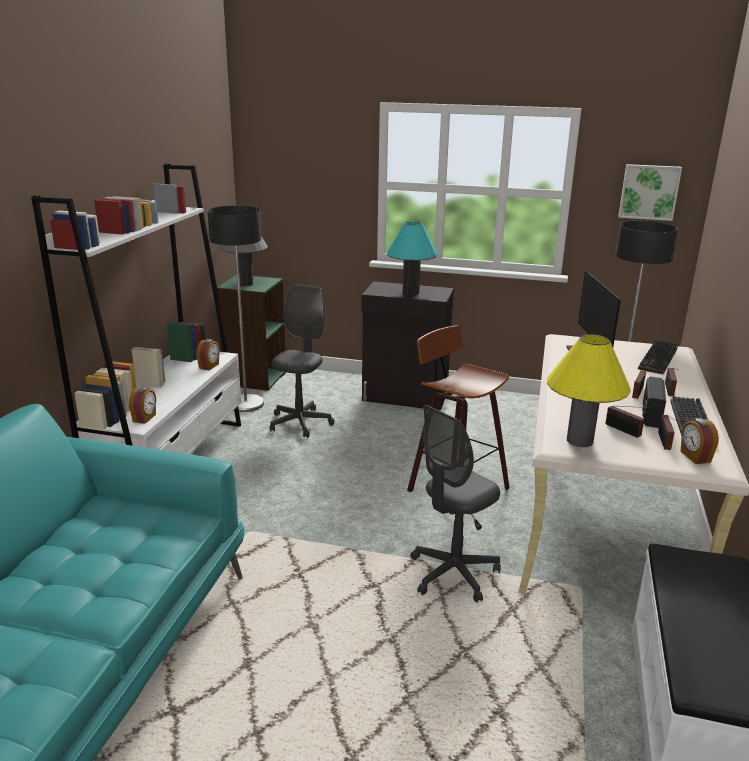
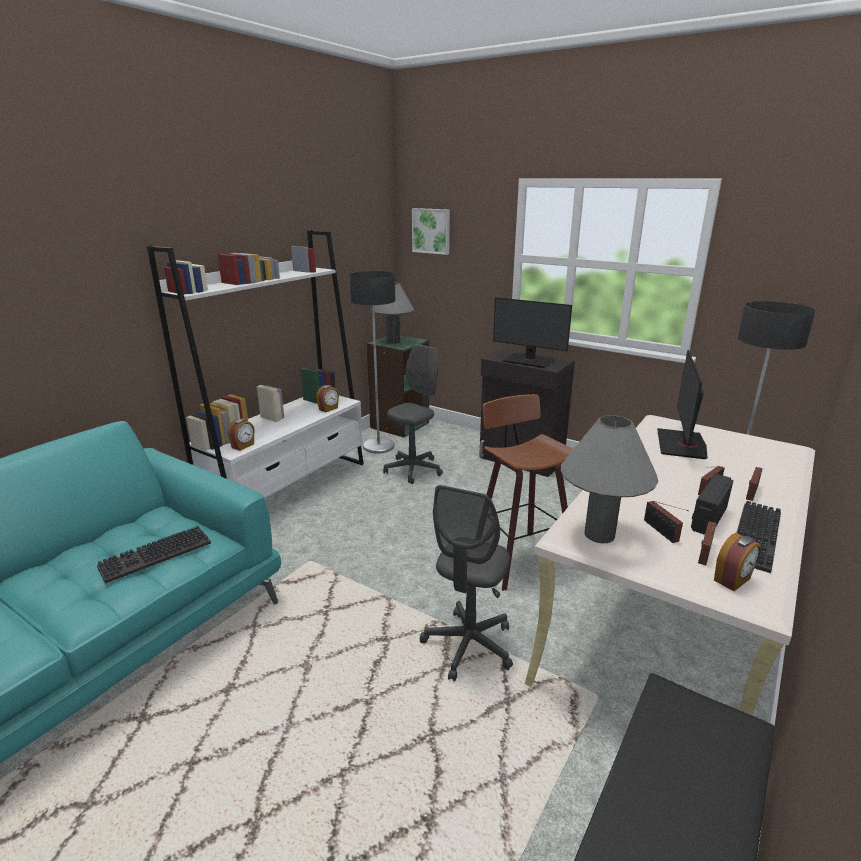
camera: 20 degrees right, 0 degrees up
turquoise table lamp [387,221,438,295] -> monitor [493,297,572,368]
grey office chair [410,405,501,603] -> grey office chair turned 45 degrees counterclockwise [420,485,513,682]
yellow table lamp [547,334,631,447] -> grey table lamp [561,415,658,543]
picture [618,164,682,221] -> picture moved to [412,208,450,255]
keyboard [638,340,678,374] -> keyboard moved to [97,526,211,584]
alarm clock [681,418,719,464] -> alarm clock turned 135 degrees counterclockwise [714,533,761,591]

